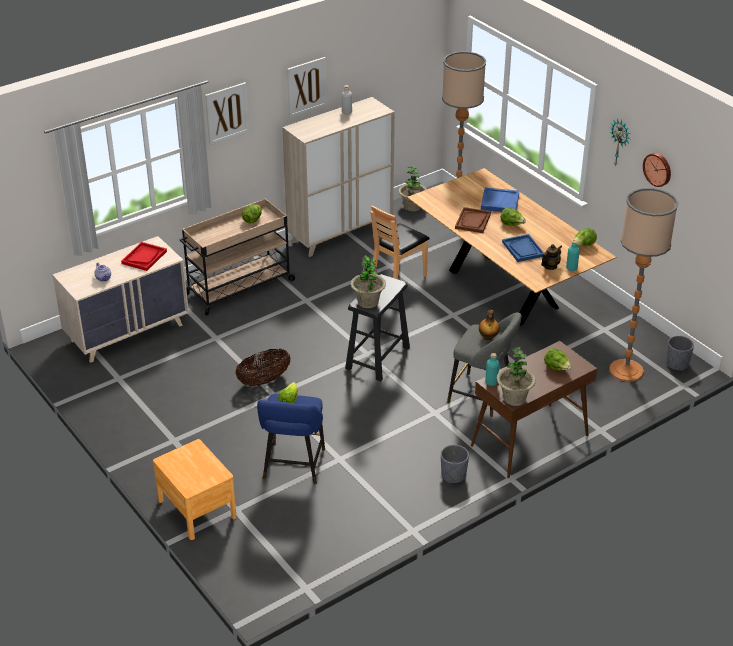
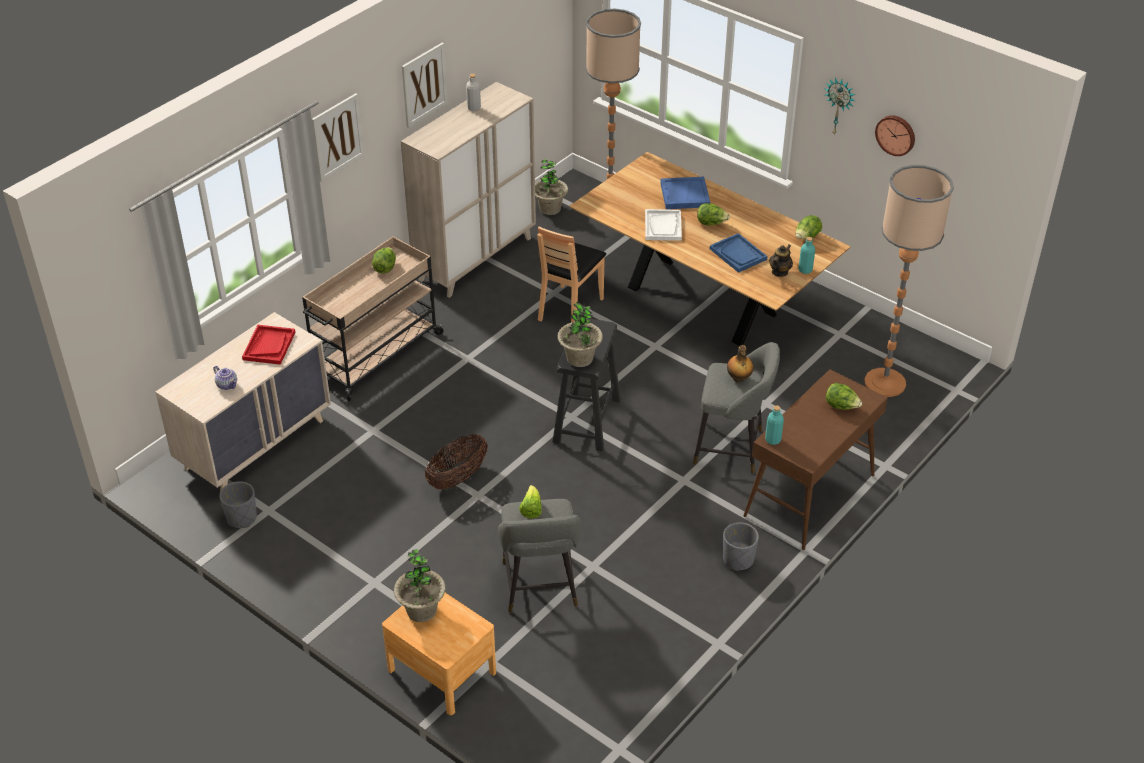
camera: 15 degrees left, 5 degrees up
blue stool [257,394,325,485] -> grey stool [498,499,581,613]
brown tray [455,207,491,233] -> white tray [645,209,682,241]
potted plant [497,347,536,406] -> potted plant moved to [394,549,446,622]
grey planter [666,336,694,371] -> grey planter moved to [219,481,257,528]

